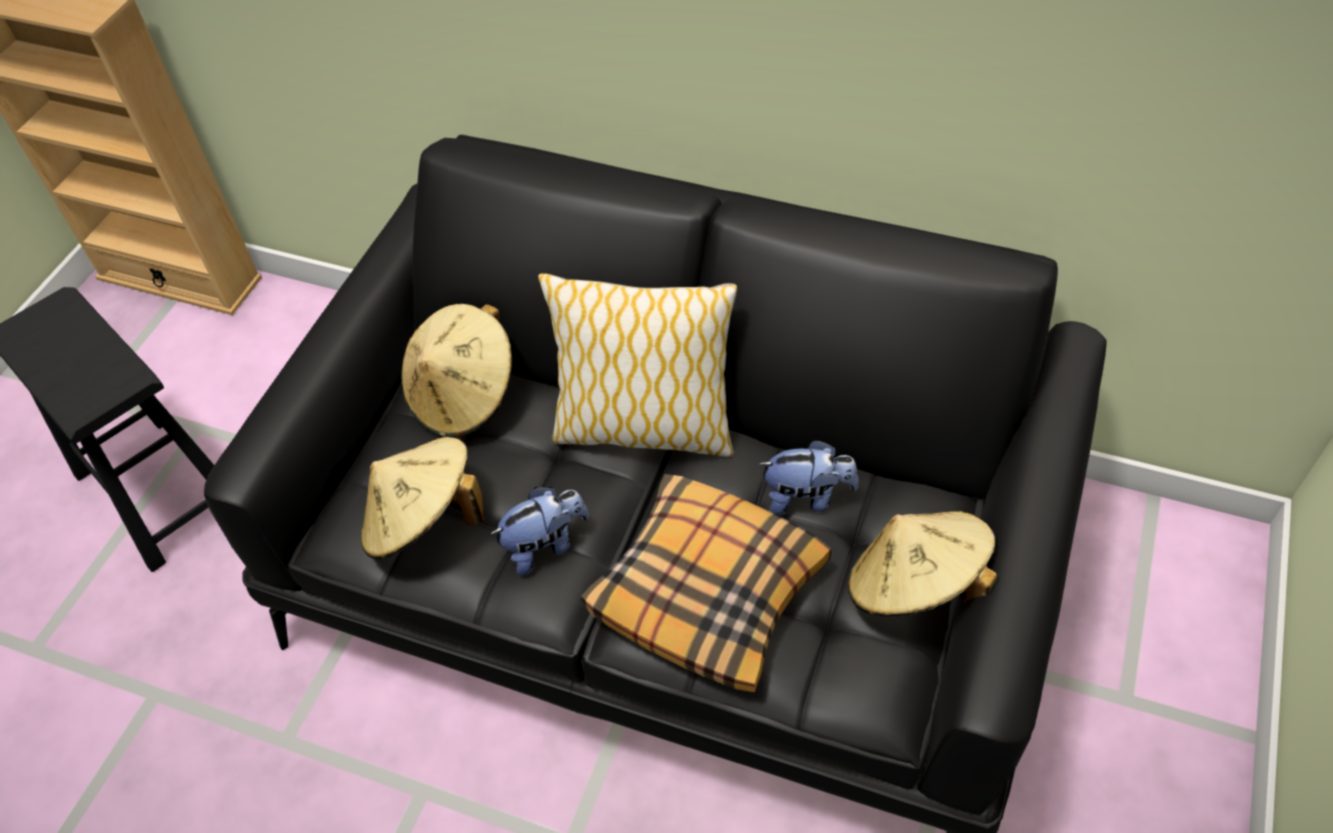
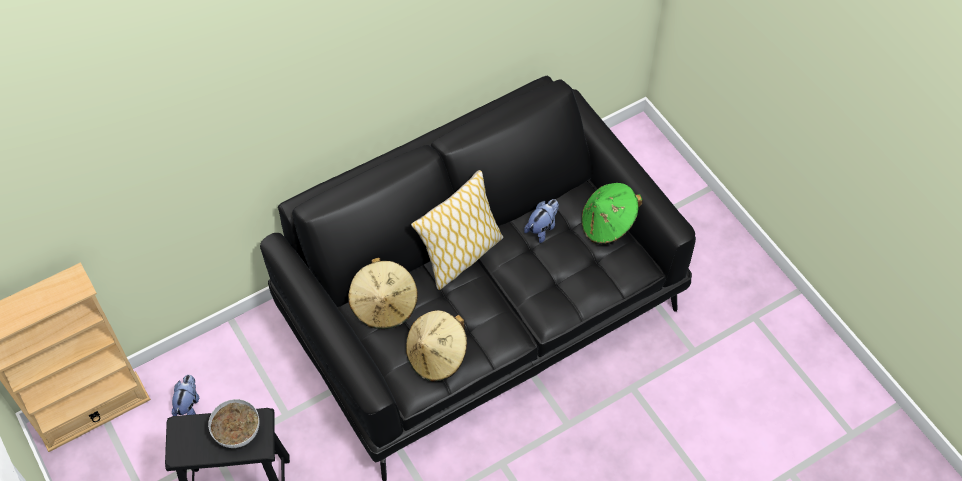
camera: 55 degrees left, 5 degrees up
plush toy [490,487,589,575] -> plush toy moved to [172,375,199,416]
pillow [581,474,831,692] -> none
beige hat [848,511,997,617] -> green hat [581,183,643,245]
none -> bowl [208,399,259,448]

